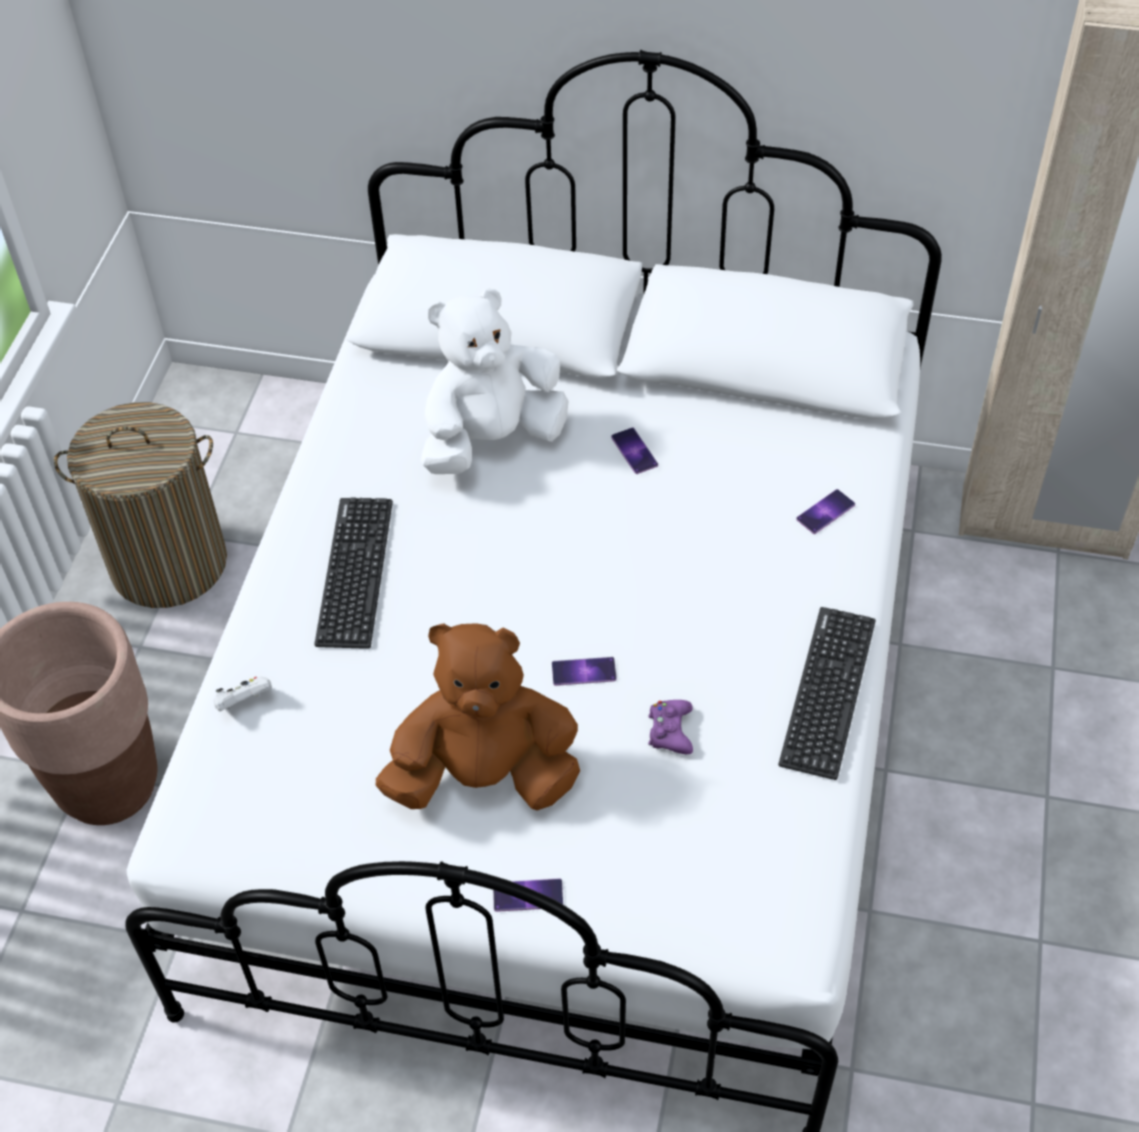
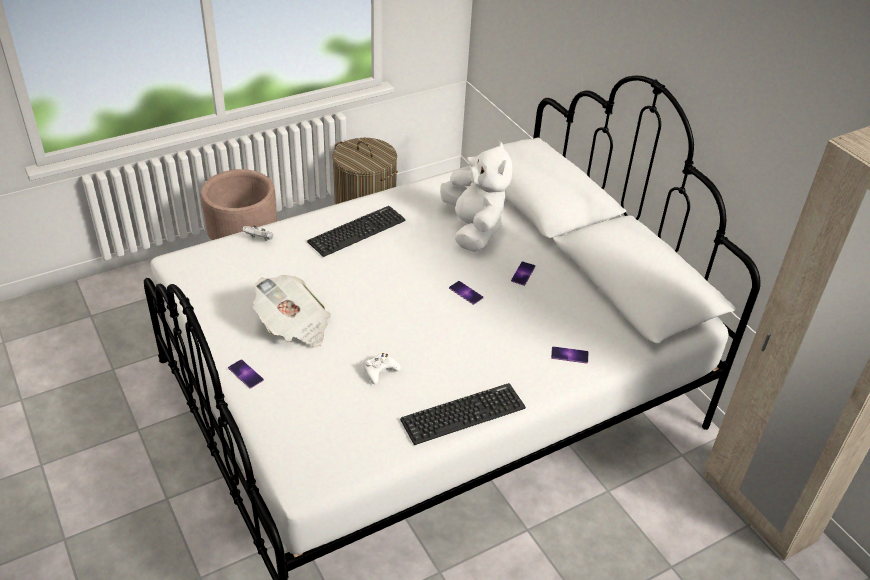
camera: 45 degrees right, 10 degrees down
brown plush toy [376,623,580,810] -> newspaper [252,275,331,347]
white plush toy [421,288,568,474] -> white plush toy turned 60 degrees clockwise [440,141,513,252]
phone [552,657,617,686] -> phone moved to [449,281,484,305]
purple game controller [648,700,693,754] -> white game controller [364,353,401,384]

